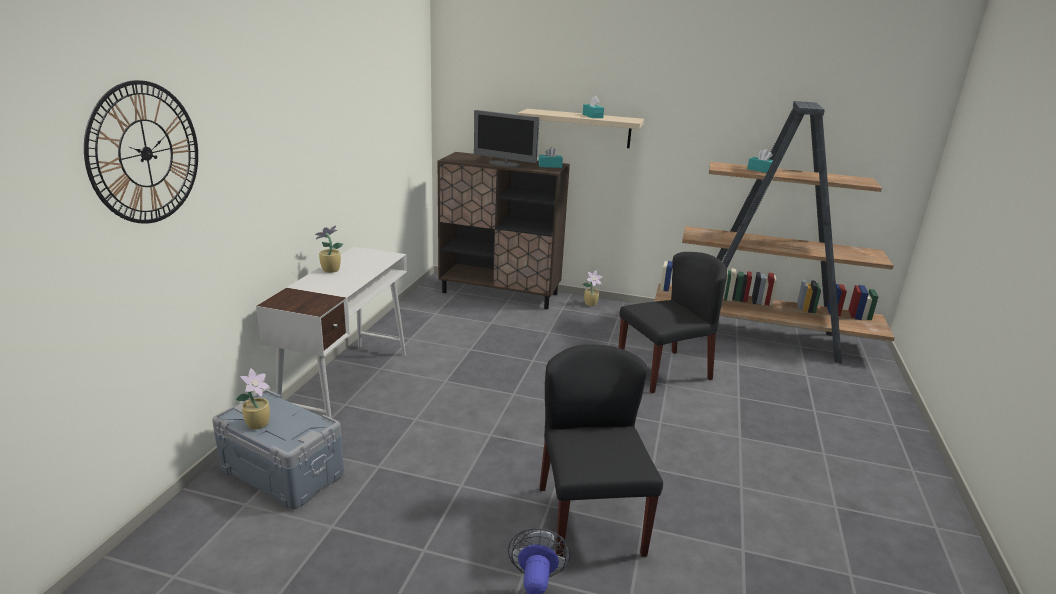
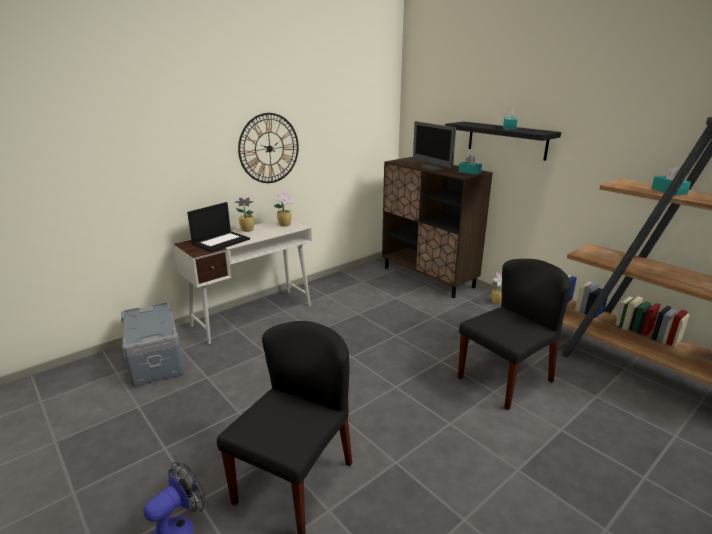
camera: 35 degrees right, 0 degrees up
wall clock [84,80,198,224] -> wall clock moved to [238,113,299,183]
potted plant [235,368,271,429] -> potted plant moved to [274,191,292,226]
beige shelf [518,109,644,148] -> black shelf [445,122,561,161]
black chair [619,252,727,393] -> black chair turned 45 degrees counterclockwise [458,259,571,410]
none -> laptop [187,202,250,252]

